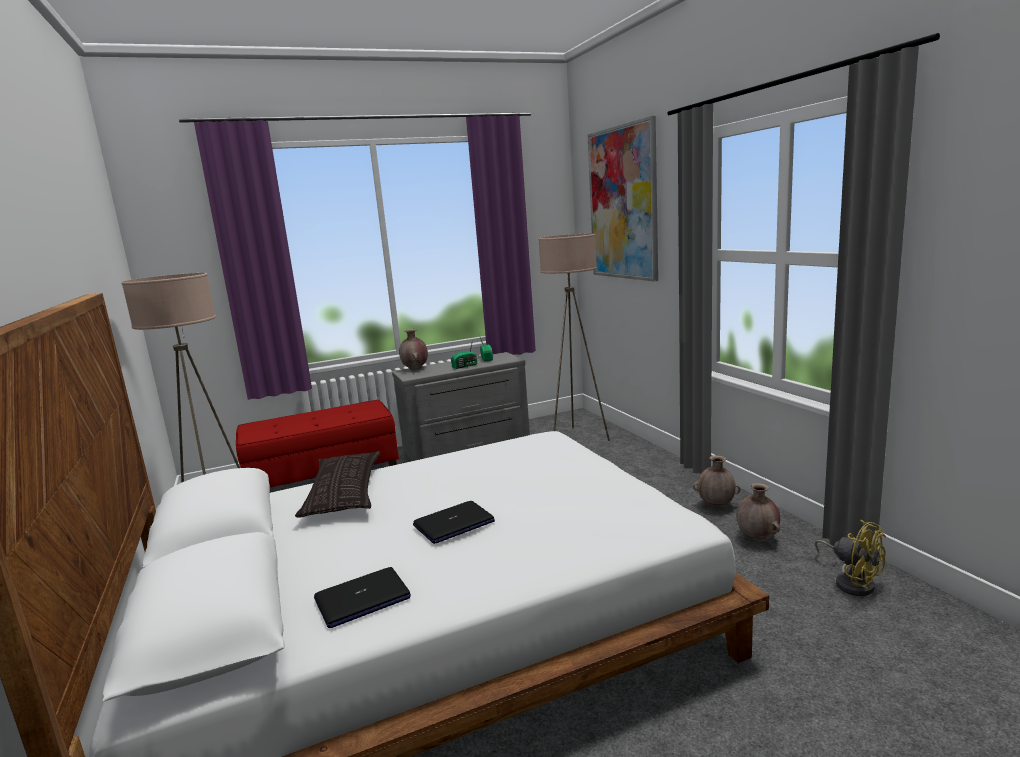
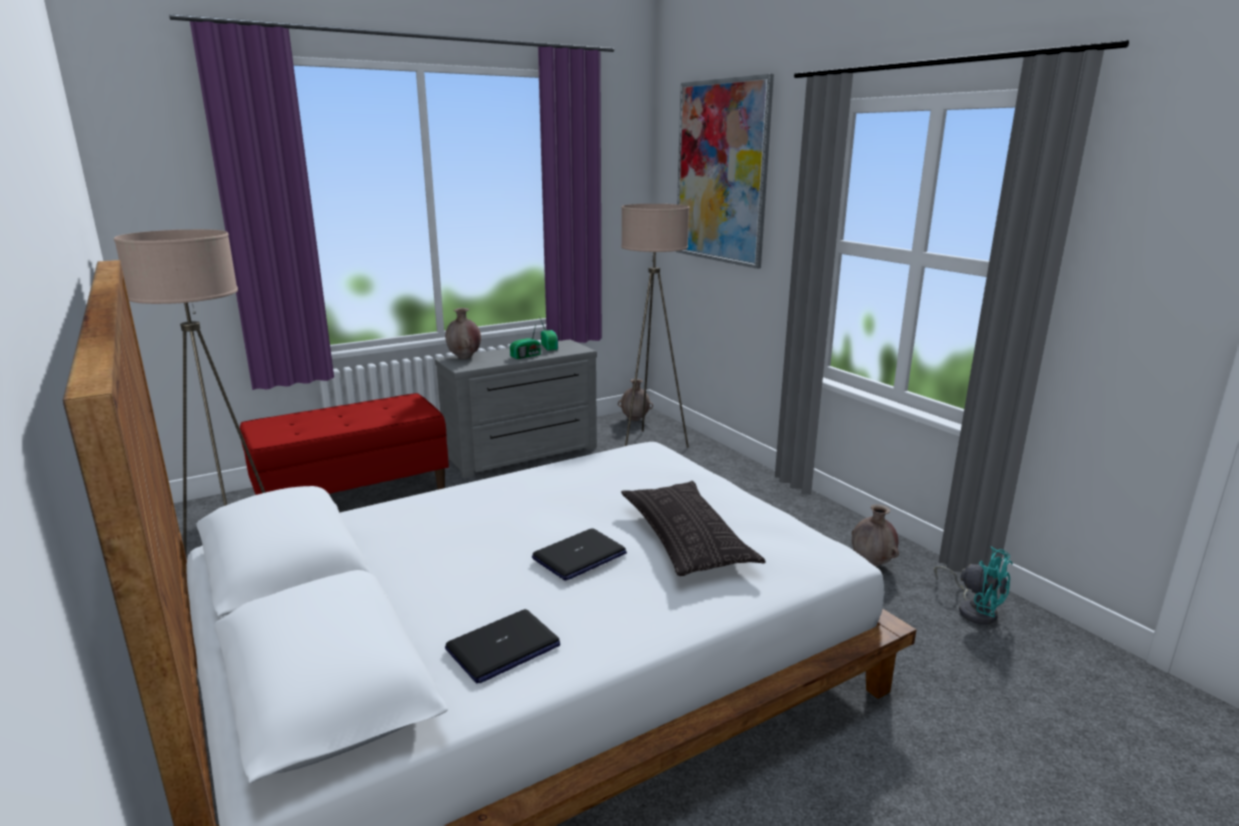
camera: 10 degrees left, 5 degrees up
pillow [295,451,380,518] -> pillow moved to [621,481,766,576]
brown vase [693,455,740,509] -> brown vase moved to [618,379,653,421]
yellow fan [815,520,886,596] -> turquoise fan [934,547,1013,625]

